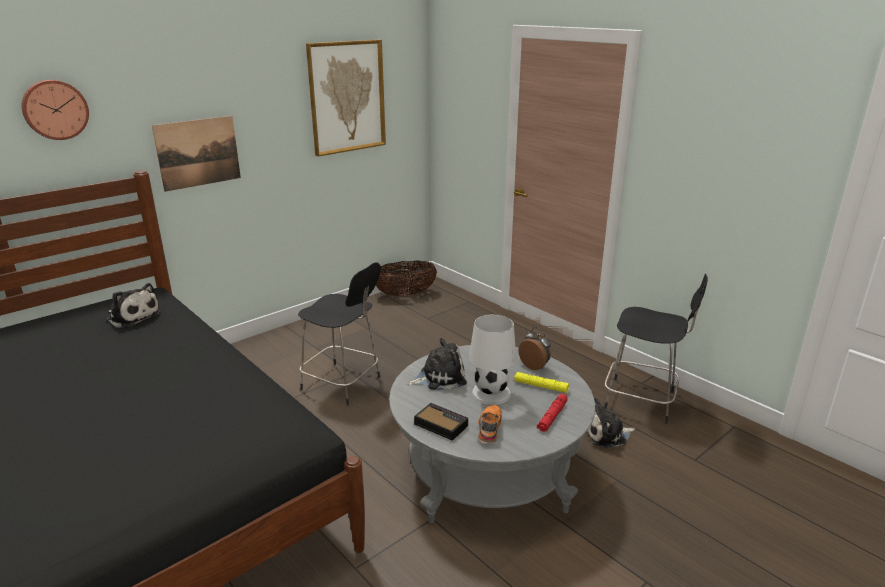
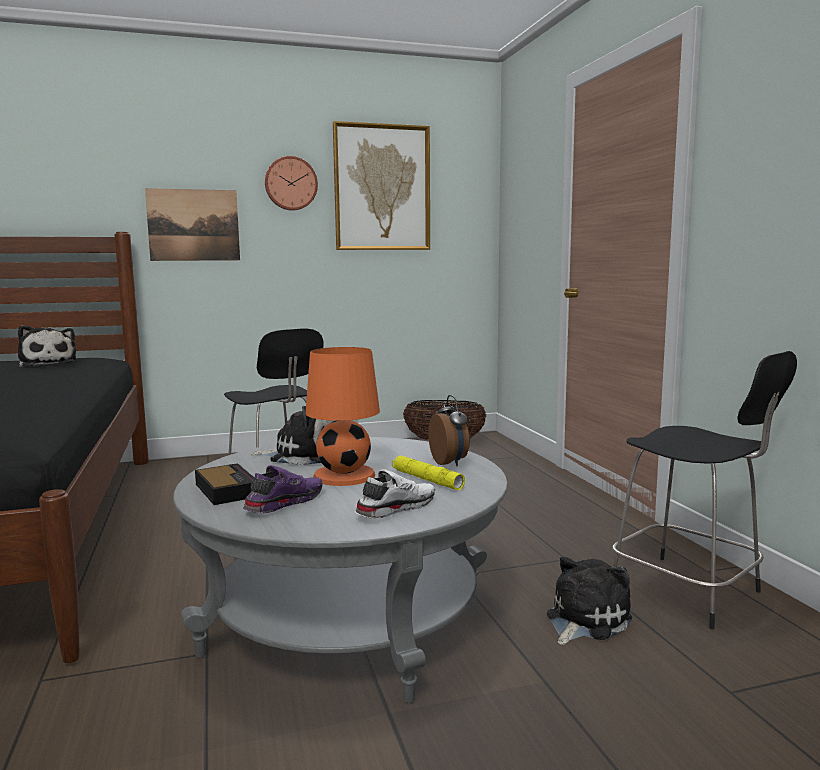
camera: 25 degrees right, 15 degrees down
wall clock [22,80,89,140] -> wall clock moved to [265,156,318,211]
white table lamp [469,314,516,405] -> orange table lamp [305,347,380,486]
orange shoe [478,405,502,443] -> purple shoe [243,465,323,513]
red flashlight [537,394,568,432] -> white shoe [355,469,435,519]
plush toy [587,397,635,448] -> plush toy turned 120 degrees clockwise [547,557,632,645]

